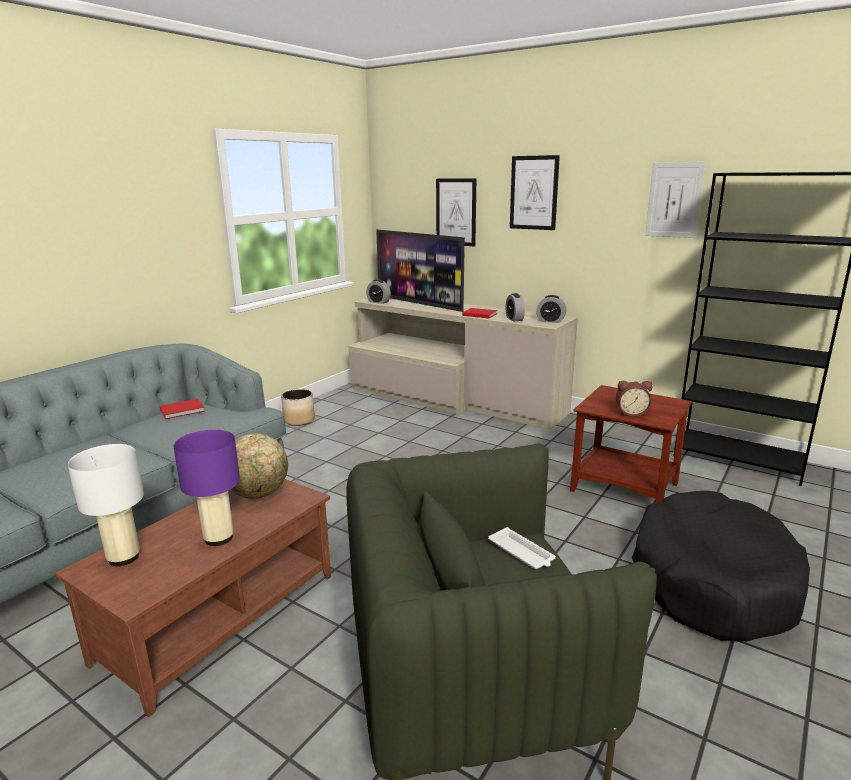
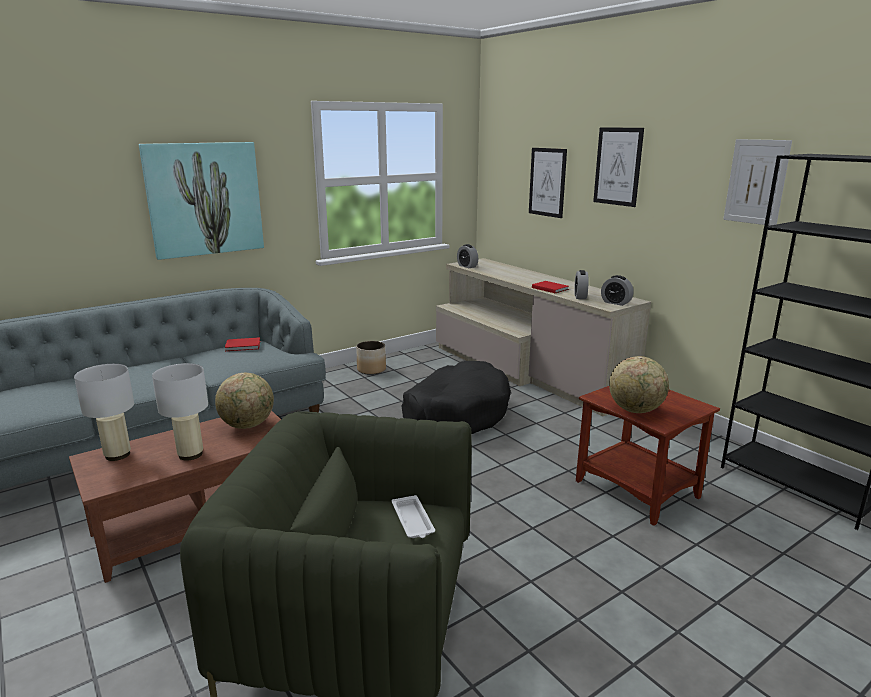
camera: 20 degrees right, 0 degrees up
purple table lamp [174,430,240,546] -> white table lamp [152,363,208,461]
television [376,229,465,312] -> none
alarm clock [616,381,652,417] -> globe [609,356,669,413]
black dog bed [632,491,810,642] -> black dog bed moved to [401,361,511,434]
none -> picture [139,142,264,260]

